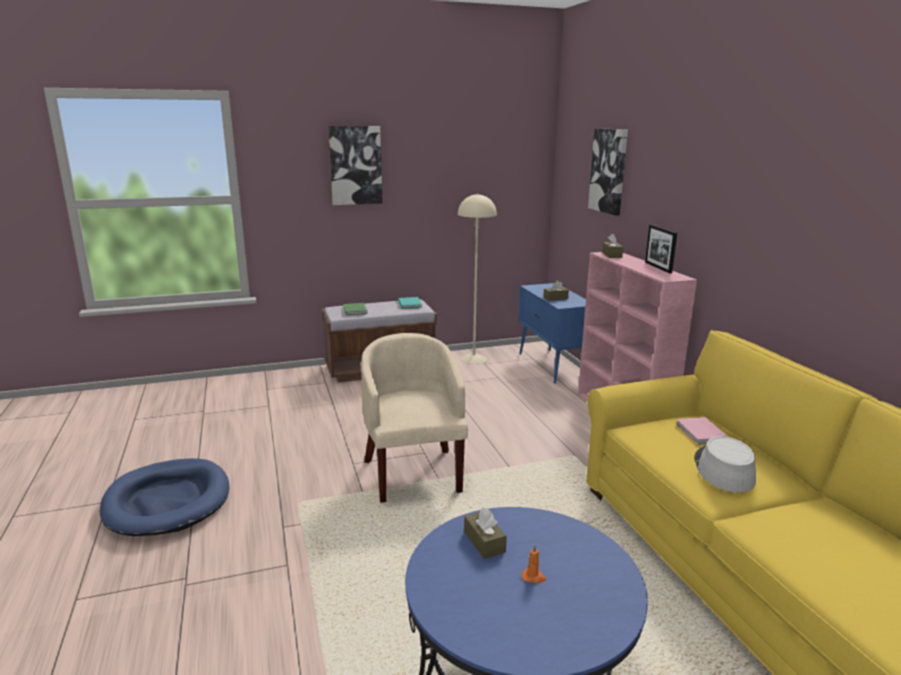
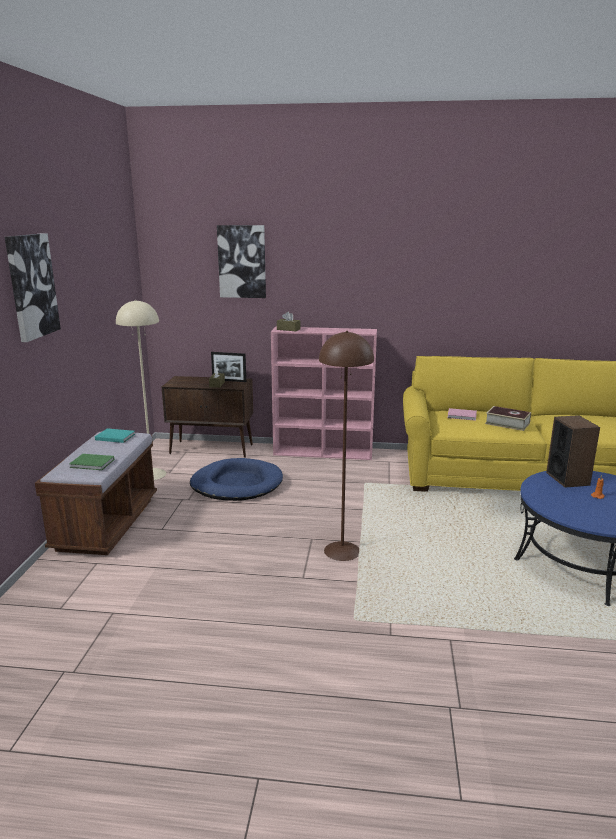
camera: 65 degrees left, 0 degrees up
blue dog bed [100,458,229,536] -> blue dog bed moved to [190,458,283,501]
beige armchair [361,333,468,503] -> brown floor lamp [319,331,374,561]
brown tissue box [464,507,507,559] -> none
blue cabinet [518,283,586,384] -> brown cabinet [162,376,253,458]
picture frame [645,224,677,274] -> picture frame moved to [211,352,246,382]
grey hat [694,436,756,493] -> book [485,406,531,431]
none -> speaker [546,415,600,488]

